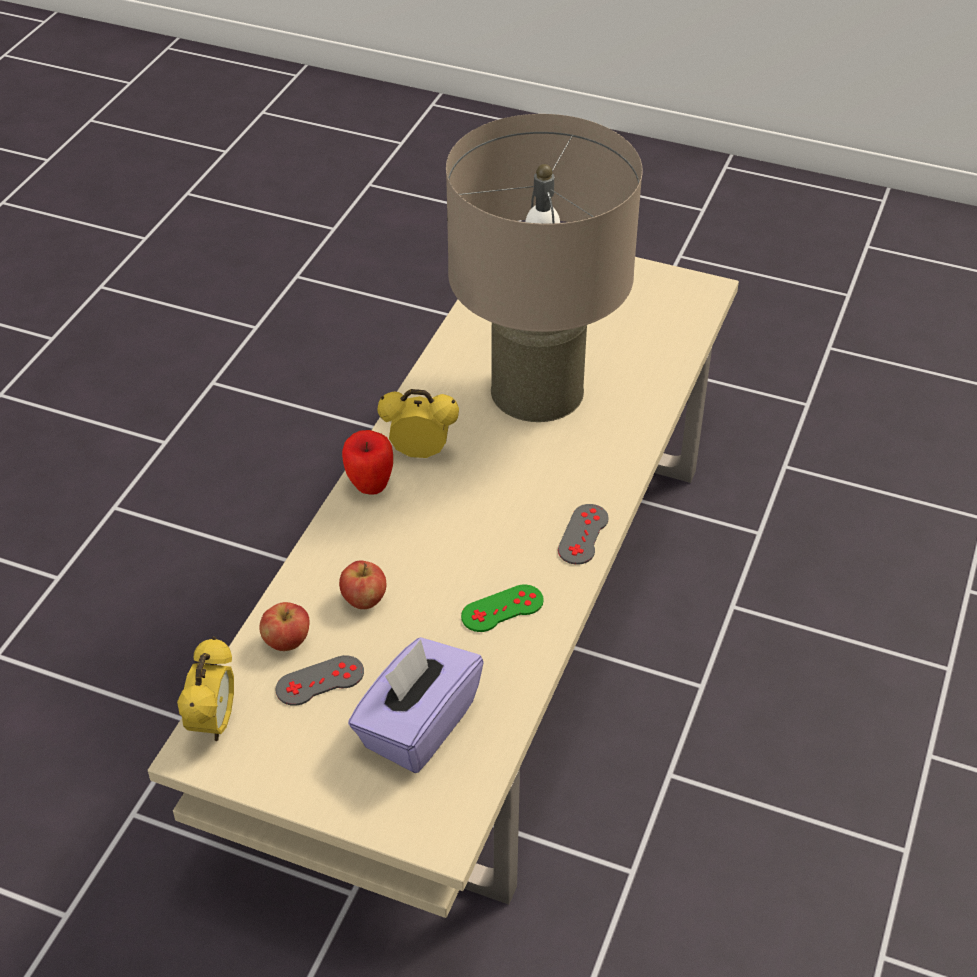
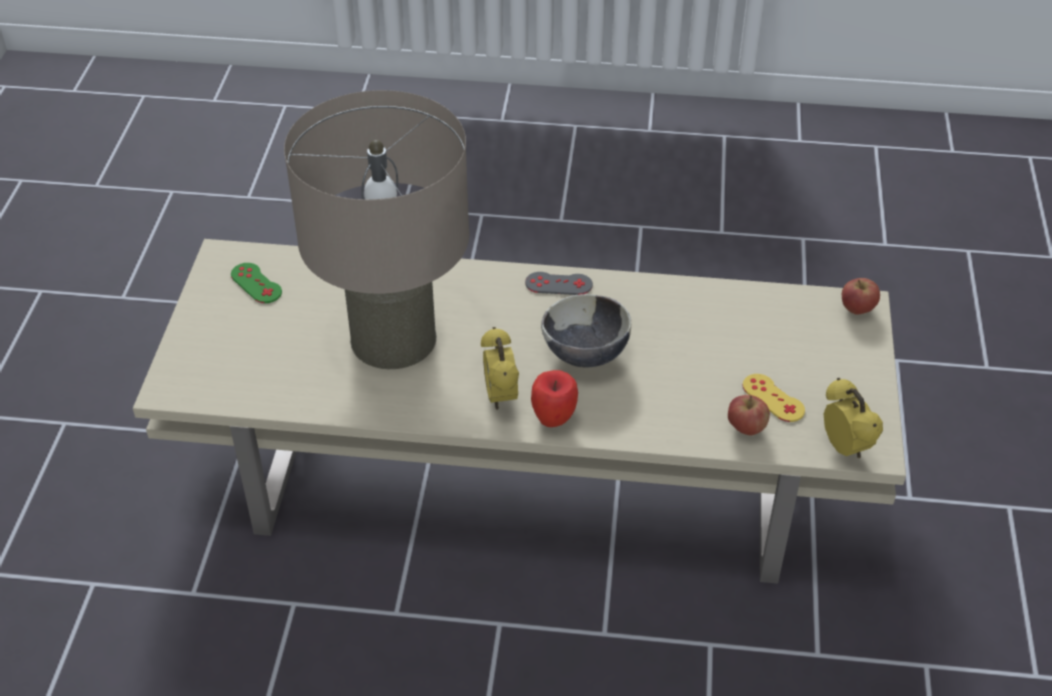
camera: 105 degrees left, 0 degrees up
alarm clock [177,637,234,742] -> alarm clock turned 75 degrees clockwise [824,378,883,458]
grey game controller [276,655,364,706] -> yellow game controller [743,374,805,422]
apple [339,561,386,609] -> apple moved to [842,278,880,315]
purple tissue box [348,637,484,773] -> none
green game controller [461,584,544,632] -> green game controller moved to [231,263,282,303]
none -> bowl [541,294,631,367]

